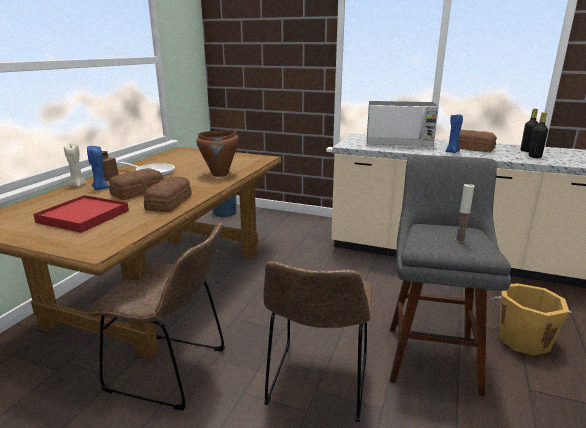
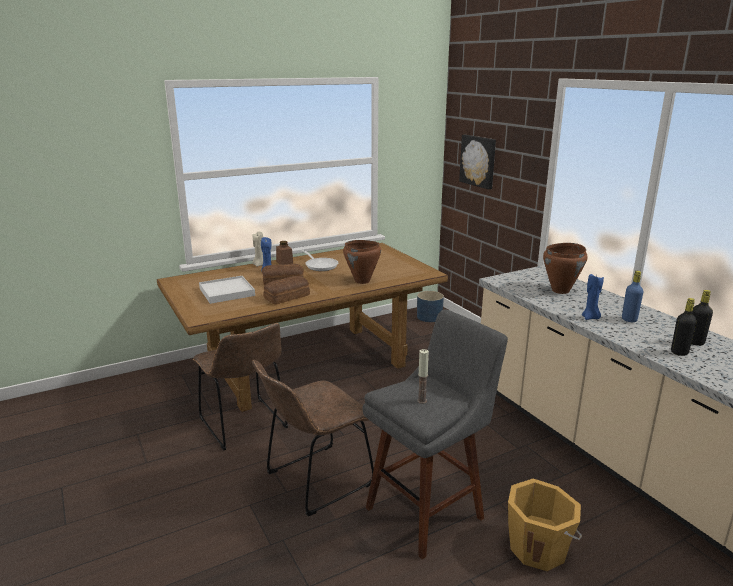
camera: 40 degrees right, 0 degrees up
red tray [33,195,129,233] -> white tray [199,276,255,304]
microwave [367,101,439,146] -> brown cooking pot [543,243,587,294]
bread [458,130,497,152] -> blue bottle [622,271,643,322]
none -> picture [459,135,496,189]

